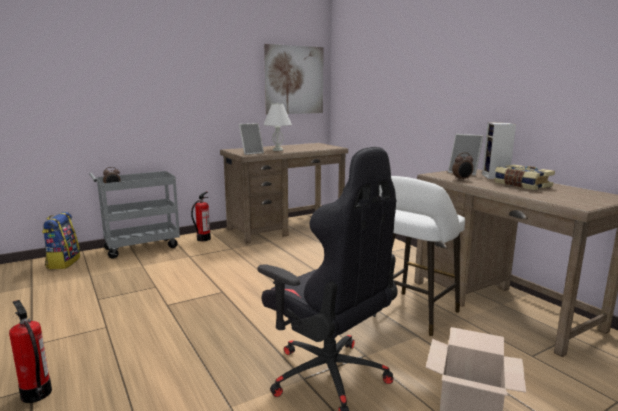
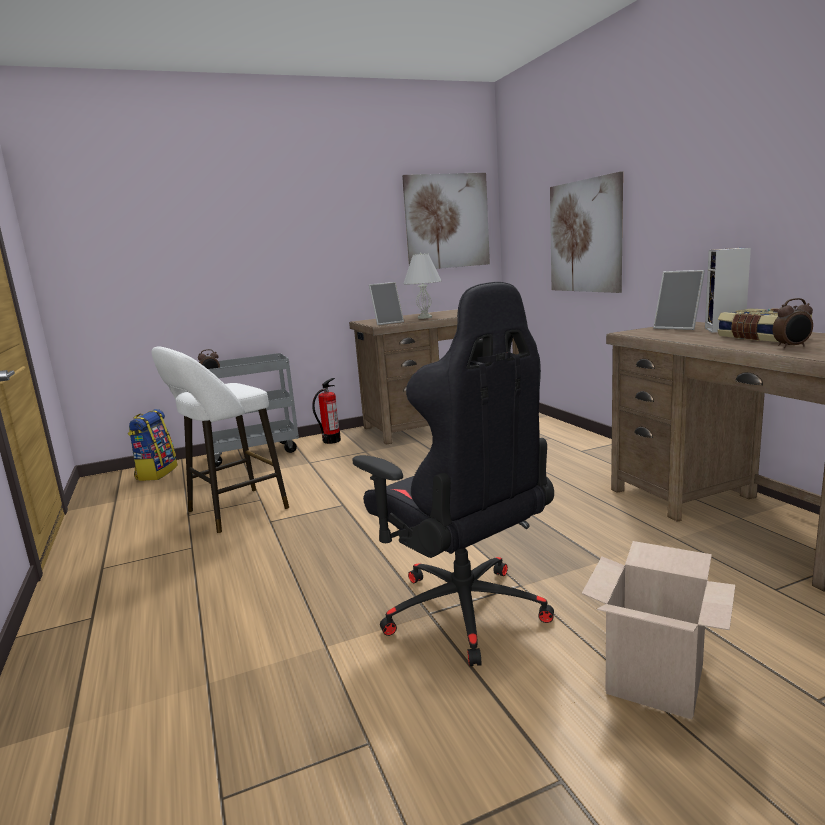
camera: 10 degrees right, 0 degrees up
fire extinguisher [9,300,52,403] -> none
white stool [379,176,465,336] -> white stool moved to [152,346,289,533]
alarm clock [452,152,473,180] -> alarm clock moved to [773,298,813,348]
none -> picture [550,171,623,293]

